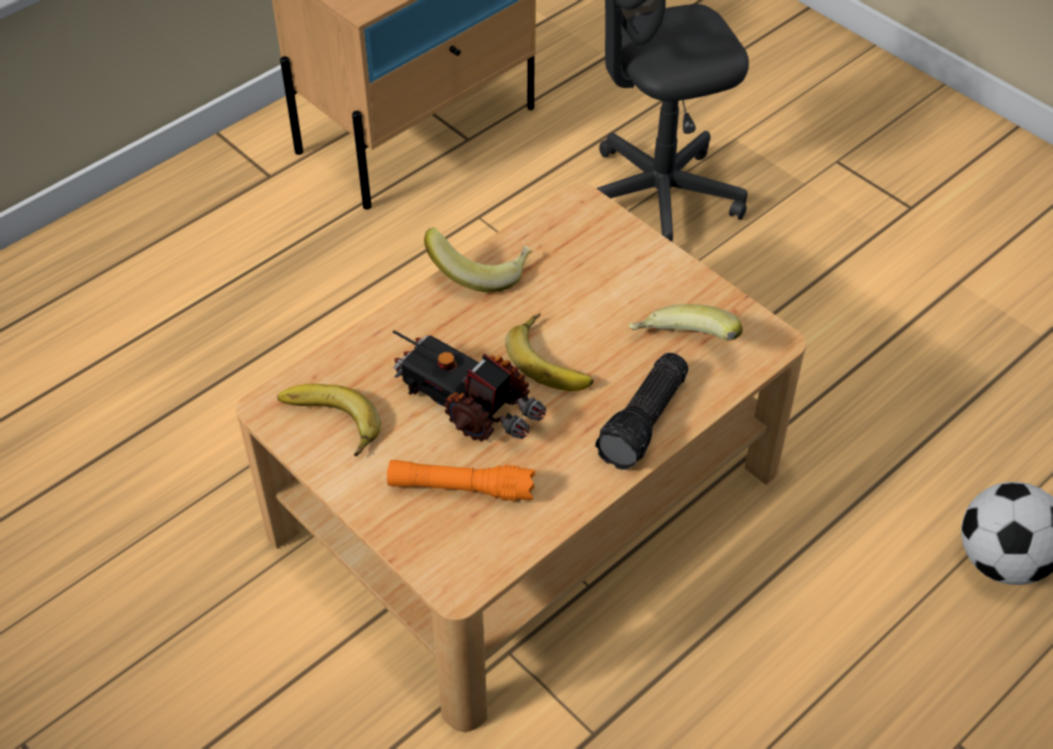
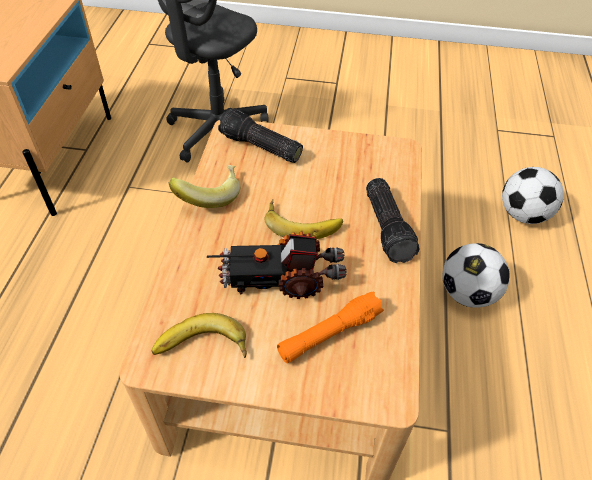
camera: 40 degrees left, 0 degrees up
banana [629,304,743,340] -> none
none -> flashlight [218,108,303,163]
none -> football [442,243,510,308]

